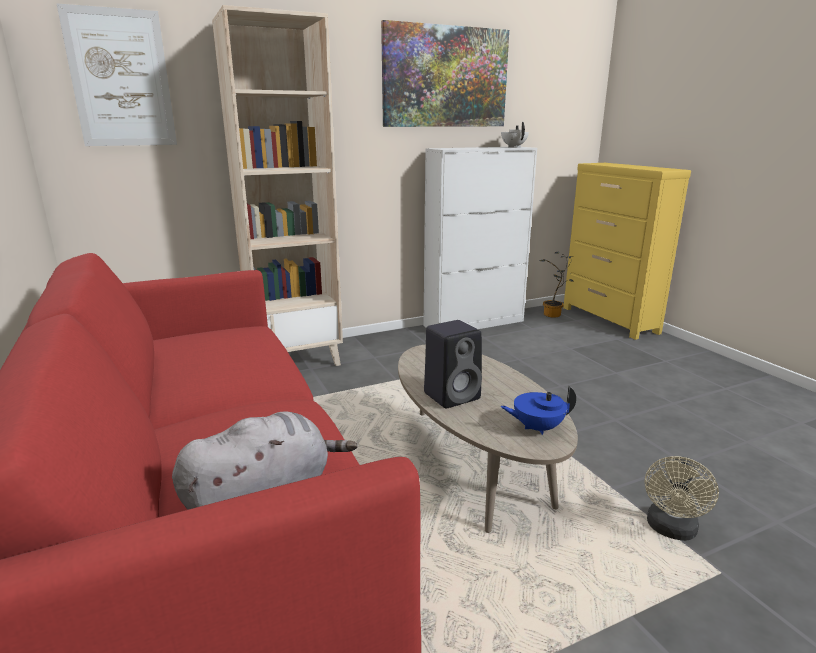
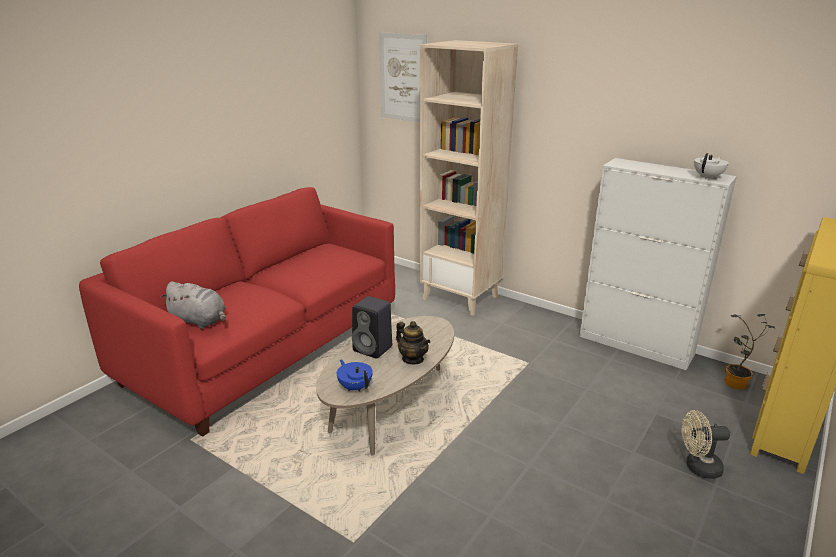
camera: 60 degrees right, 5 degrees up
picture [381,20,509,127] -> none
beige fan [645,456,719,541] -> beige fan moved to [682,410,730,479]
none -> teapot [396,321,430,364]

